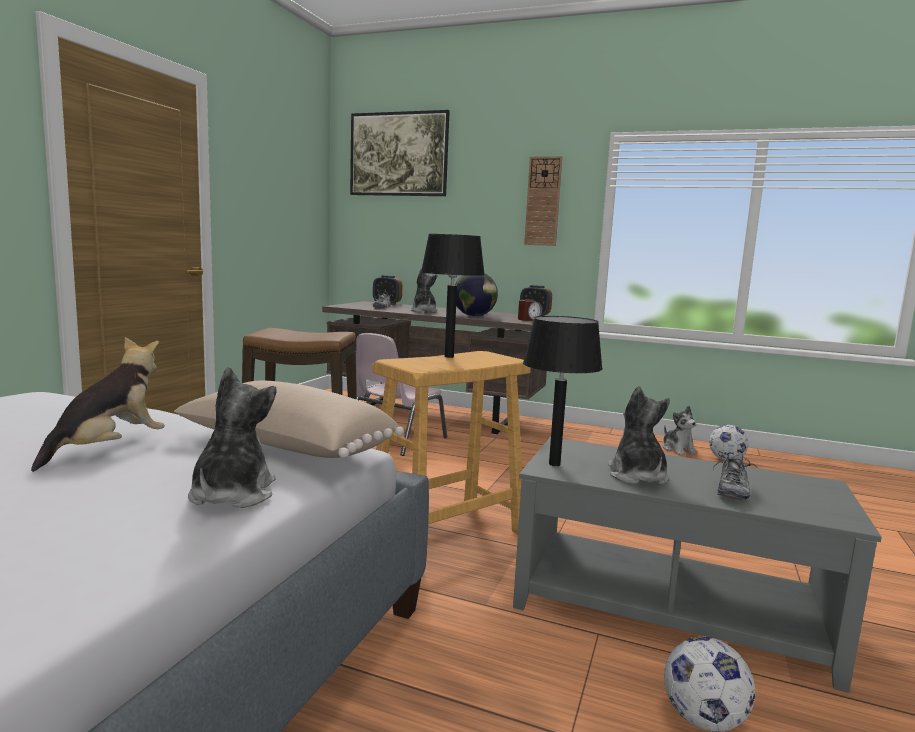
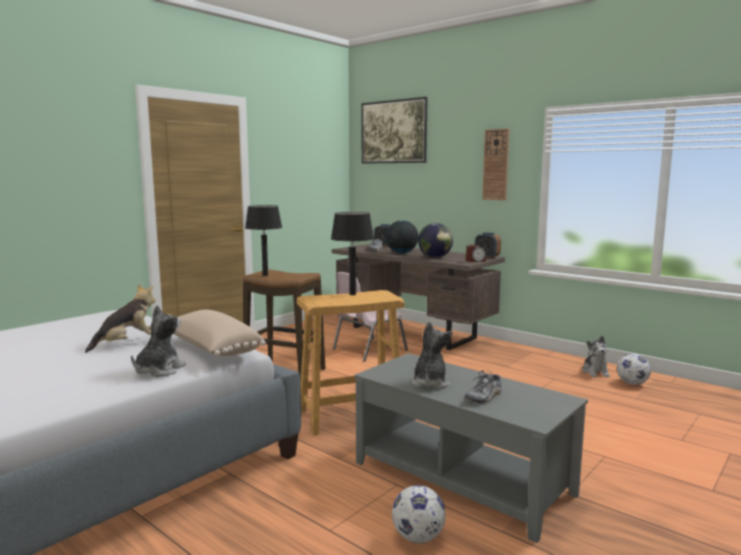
camera: 20 degrees right, 0 degrees up
plush toy [411,268,438,312] -> globe [386,220,419,253]
black table lamp [523,316,603,466] -> black table lamp moved to [245,205,282,276]

